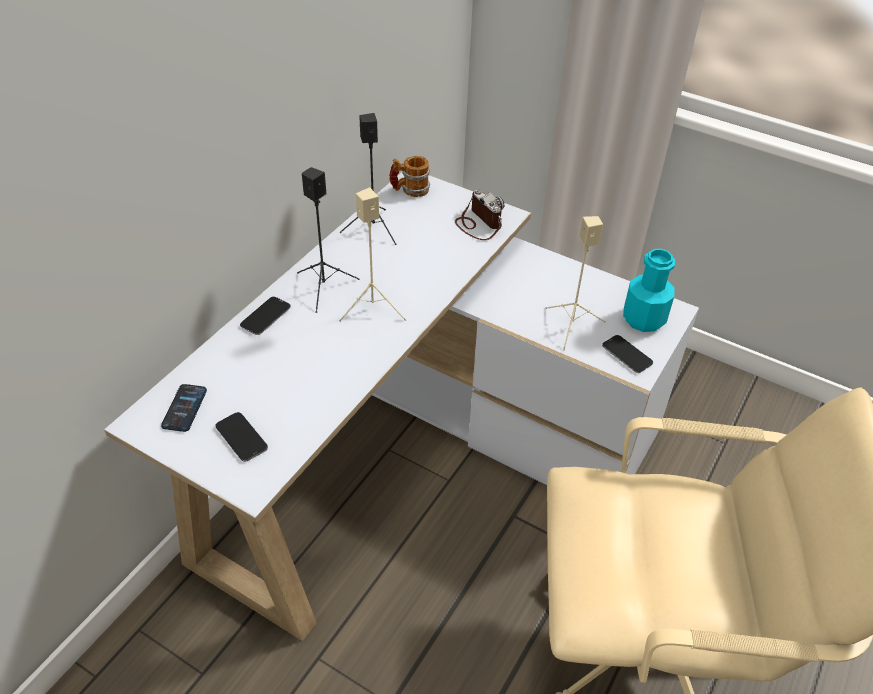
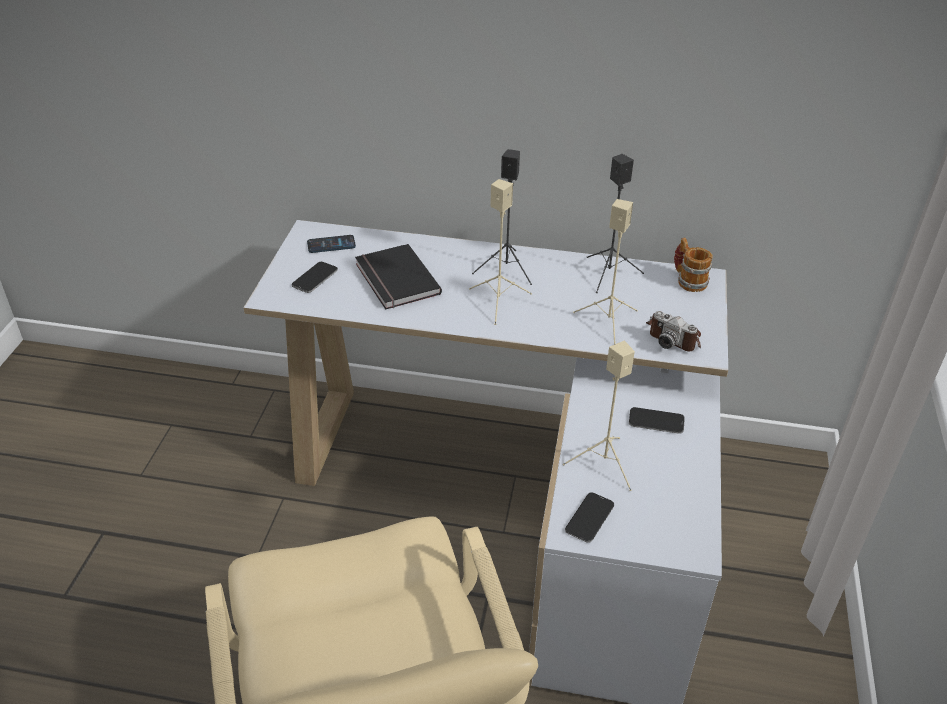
camera: 70 degrees right, 5 degrees down
phone [240,297,291,335] -> phone moved to [629,407,685,434]
camera [455,189,504,240] -> camera turned 90 degrees clockwise [646,311,701,351]
turquoise bottle [623,249,675,332] -> none
none -> black book [355,244,442,310]
none -> beige speaker [573,199,638,345]

